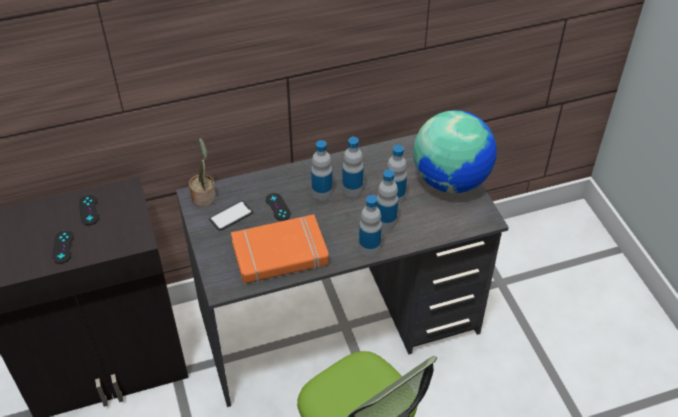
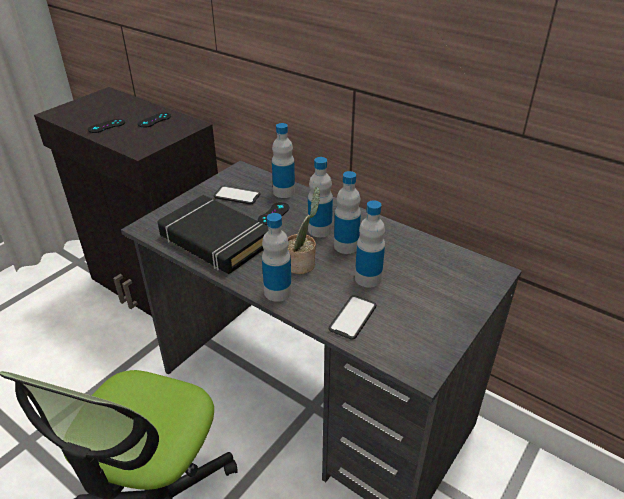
camera: 55 degrees right, 10 degrees down
potted plant [189,138,216,207] -> potted plant moved to [288,187,320,274]
orange book [231,214,329,284] -> black book [158,195,268,274]
bottle [376,169,398,230] -> bottle moved to [272,123,295,198]
globe [413,110,497,193] -> none
none -> phone [329,295,376,340]

